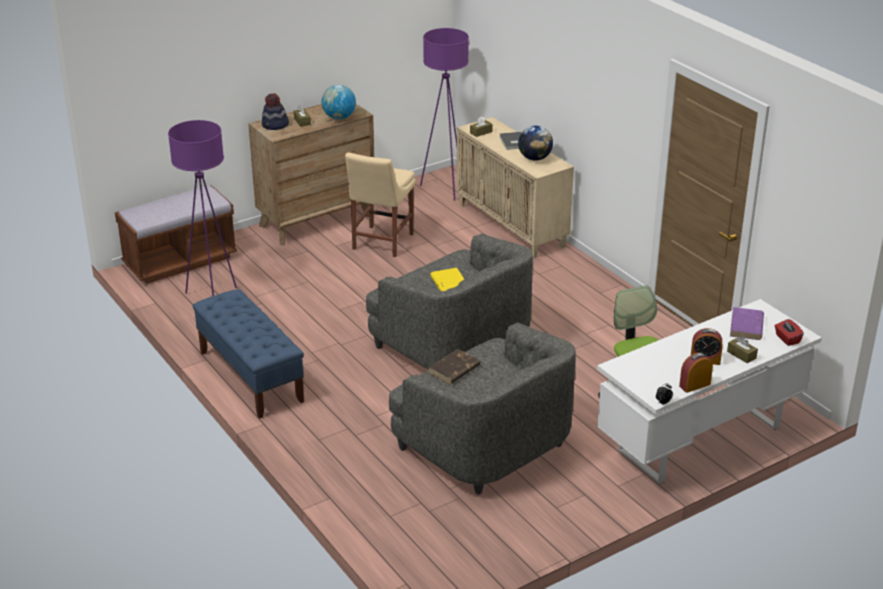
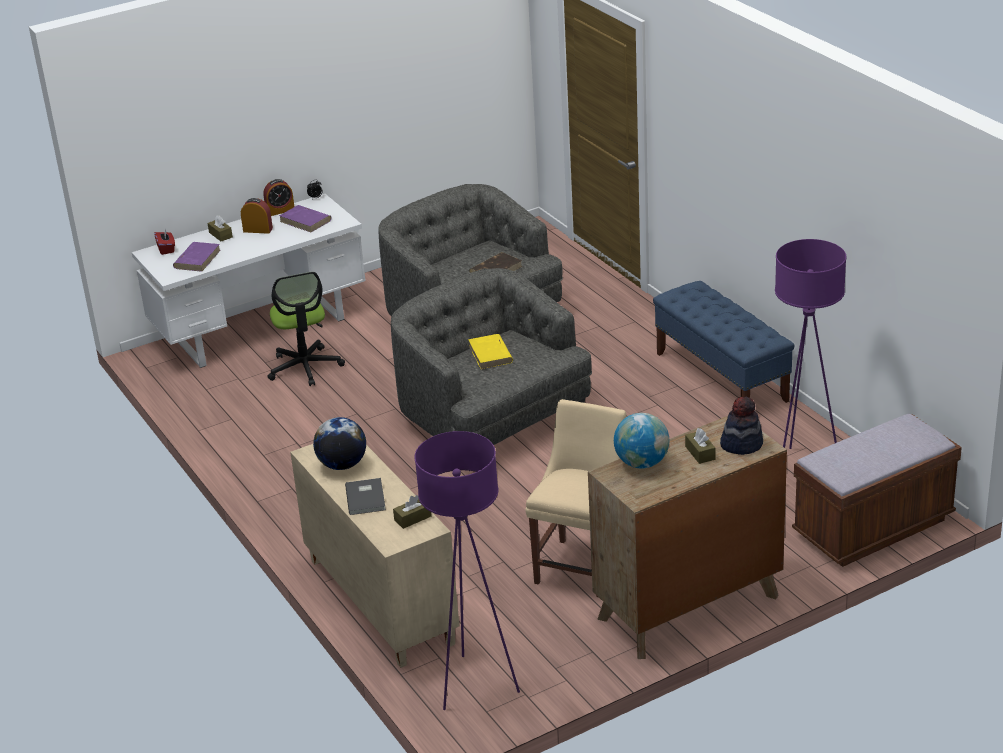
camera: 175 degrees left, 0 degrees up
none -> purple book [279,205,332,232]

